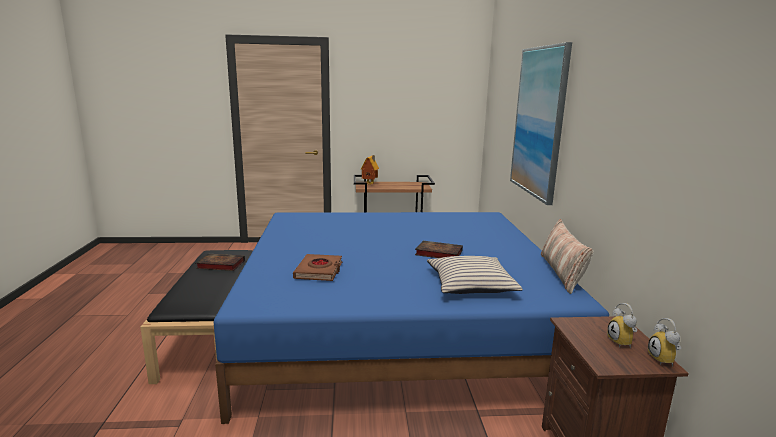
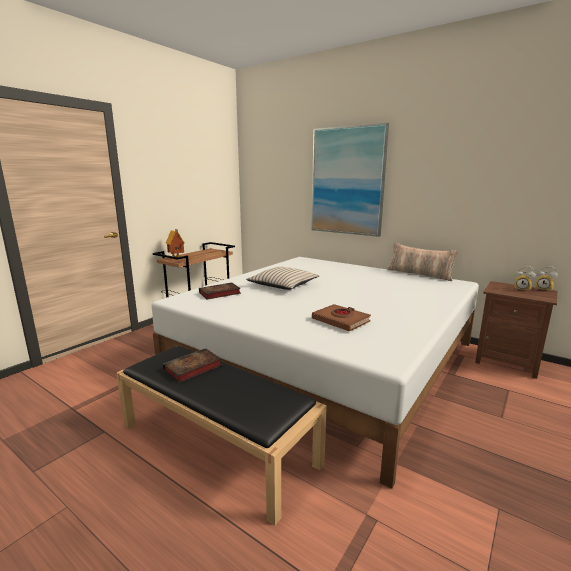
camera: 50 degrees left, 0 degrees up
blue bed [214,212,609,424] -> white bed [151,257,479,489]
book [415,241,463,258] -> book moved to [199,283,241,300]
beige pillow [427,256,523,294] -> beige pillow moved to [246,267,319,290]

